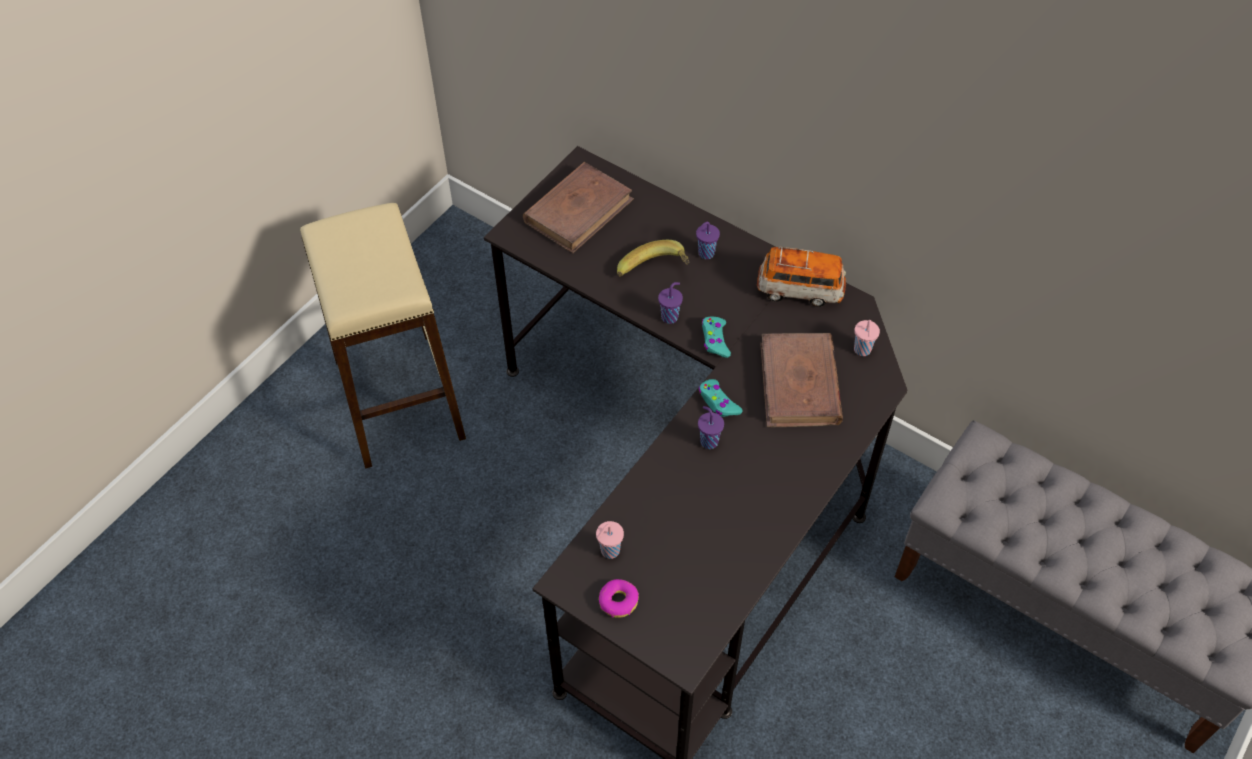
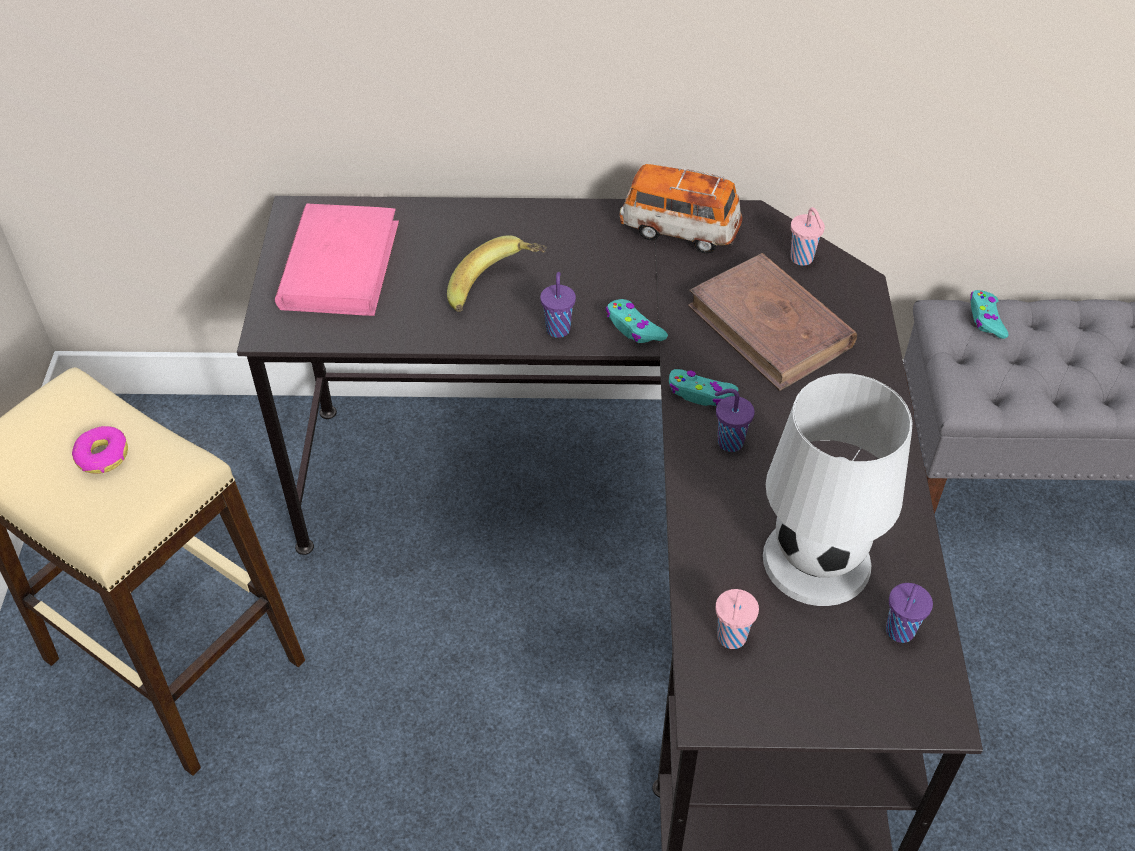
camera: 35 degrees left, 5 degrees down
brown book [523,162,634,253] -> pink book [275,204,399,316]
donut [599,579,639,618] -> donut moved to [72,426,128,474]
purple cup [696,222,720,259] -> purple cup moved to [886,583,933,643]
toy car [757,247,846,307] -> toy car turned 135 degrees counterclockwise [620,164,742,254]
none -> white table lamp [763,373,913,606]
none -> turquoise game controller [970,290,1008,339]

